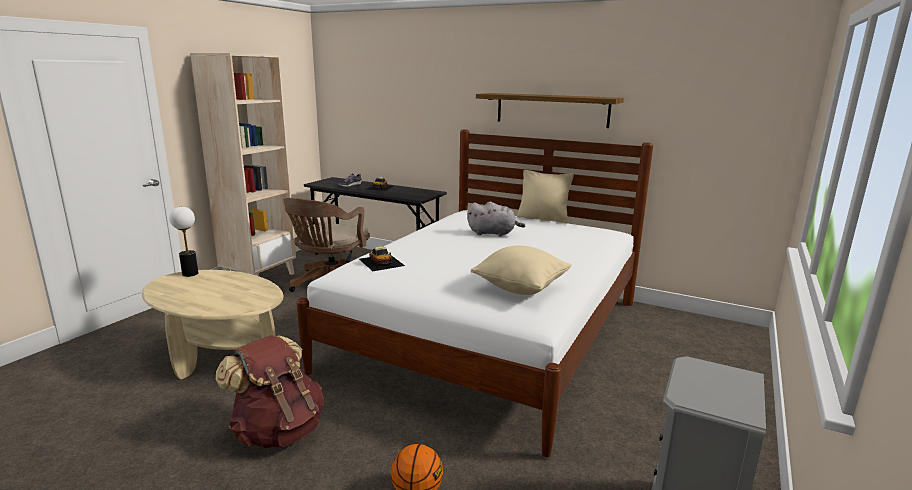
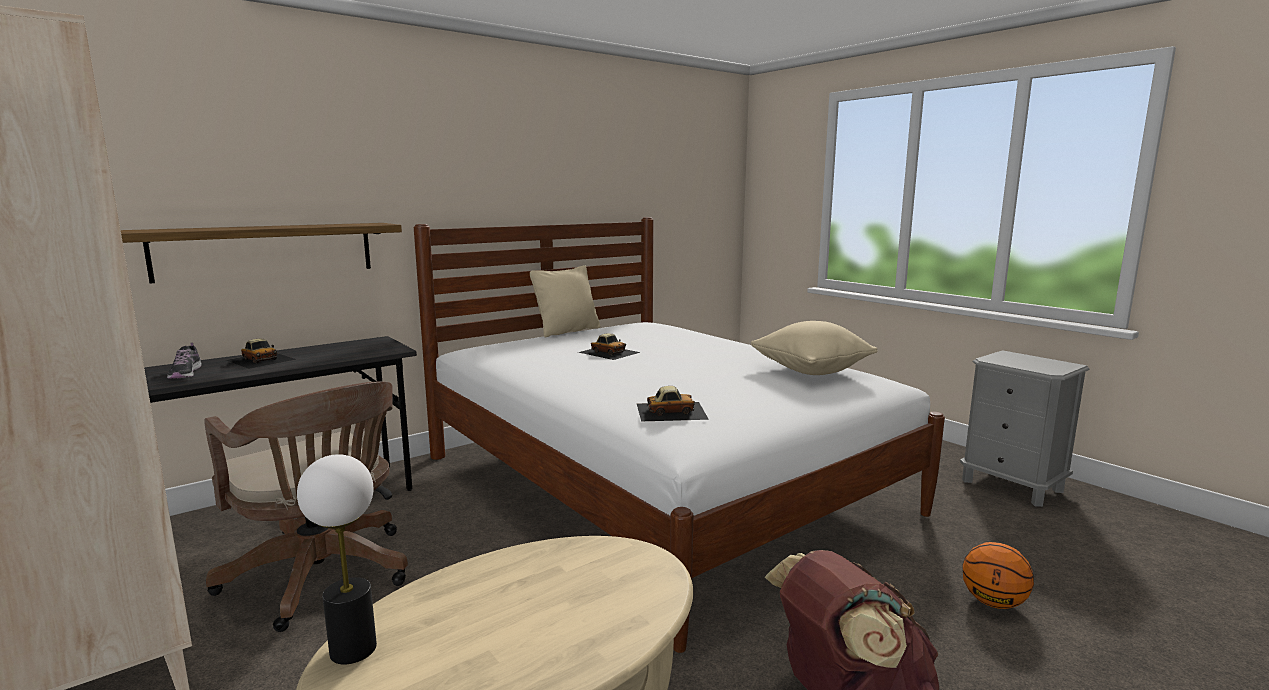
camera: 65 degrees left, 5 degrees down
grey plush toy [467,202,525,237] -> toy car [578,333,641,360]
shelf [476,93,624,128] -> shelf moved to [121,223,402,284]

